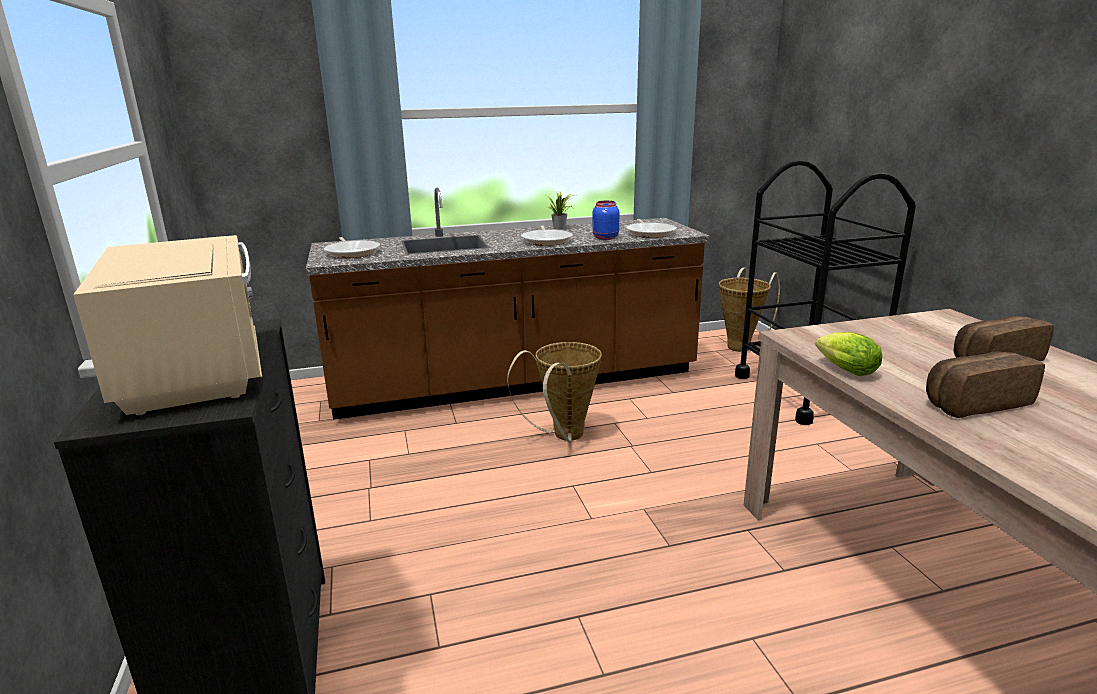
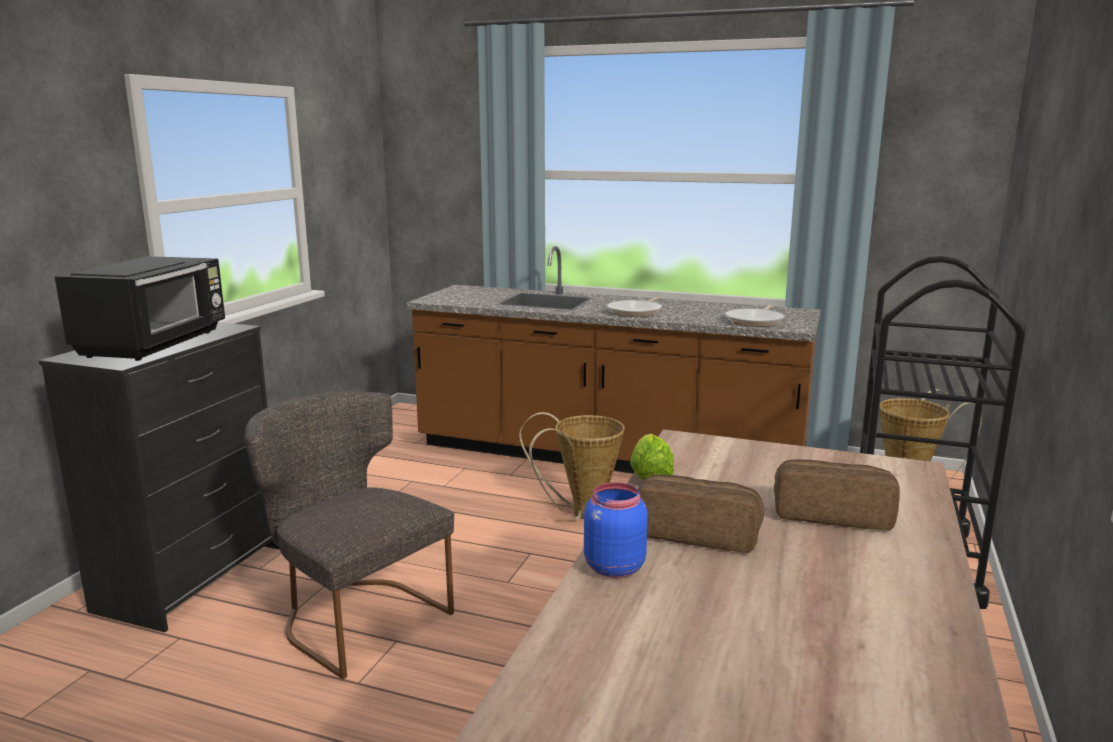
camera: 35 degrees right, 5 degrees down
beige microwave [73,235,262,415] -> black microwave [55,256,225,361]
frying pan [324,237,380,258] -> none
potted plant [546,192,574,229] -> none
blue jar [592,201,619,240] -> blue jar moved to [584,482,648,578]
none -> grey chair [245,392,454,679]

